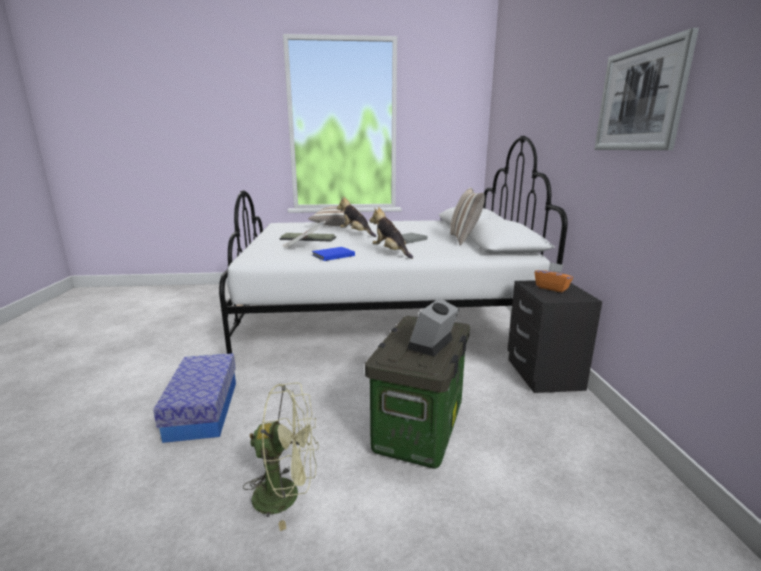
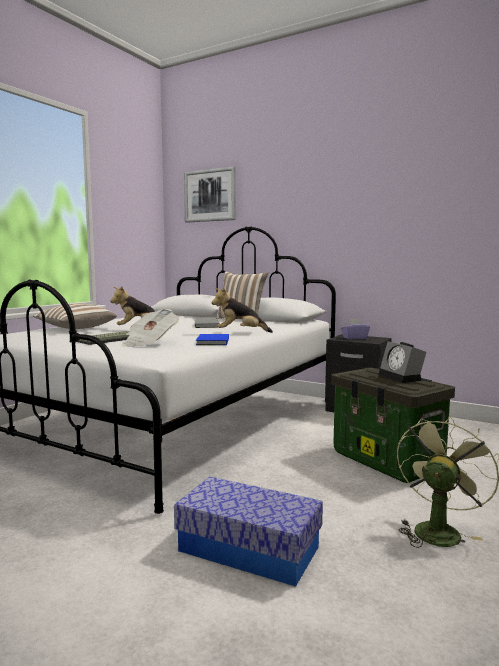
camera: 55 degrees left, 10 degrees down
orange tissue box [534,262,573,292] -> purple tissue box [341,318,370,339]
picture [594,28,699,150] -> picture moved to [184,166,236,223]

